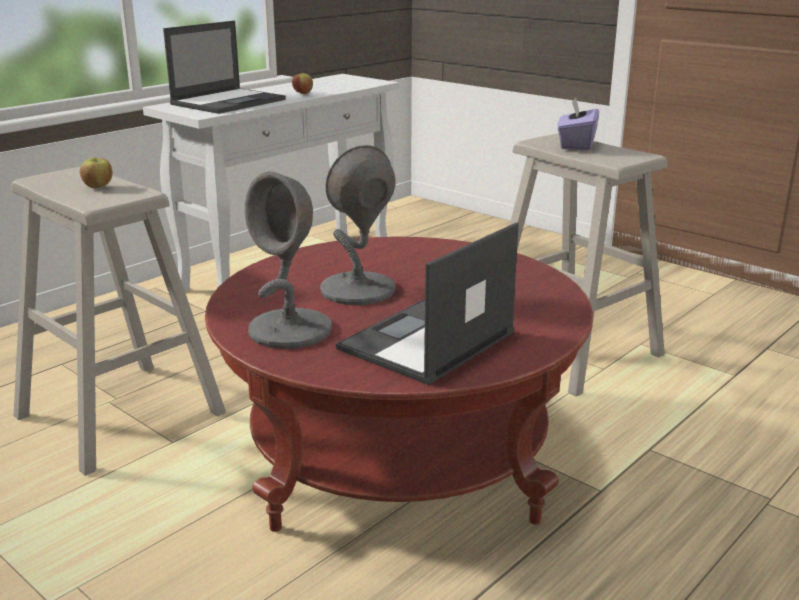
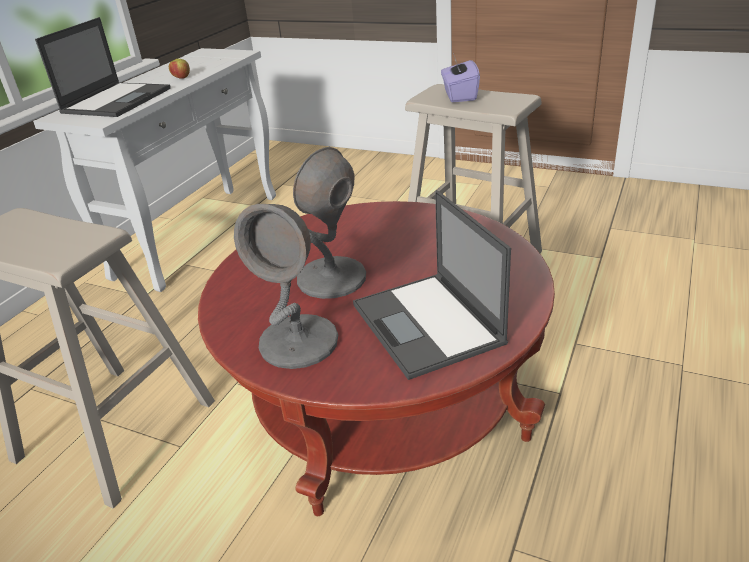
camera: 15 degrees left, 10 degrees up
apple [80,158,112,188] -> none
laptop [336,222,519,385] -> laptop turned 45 degrees counterclockwise [353,190,511,380]

